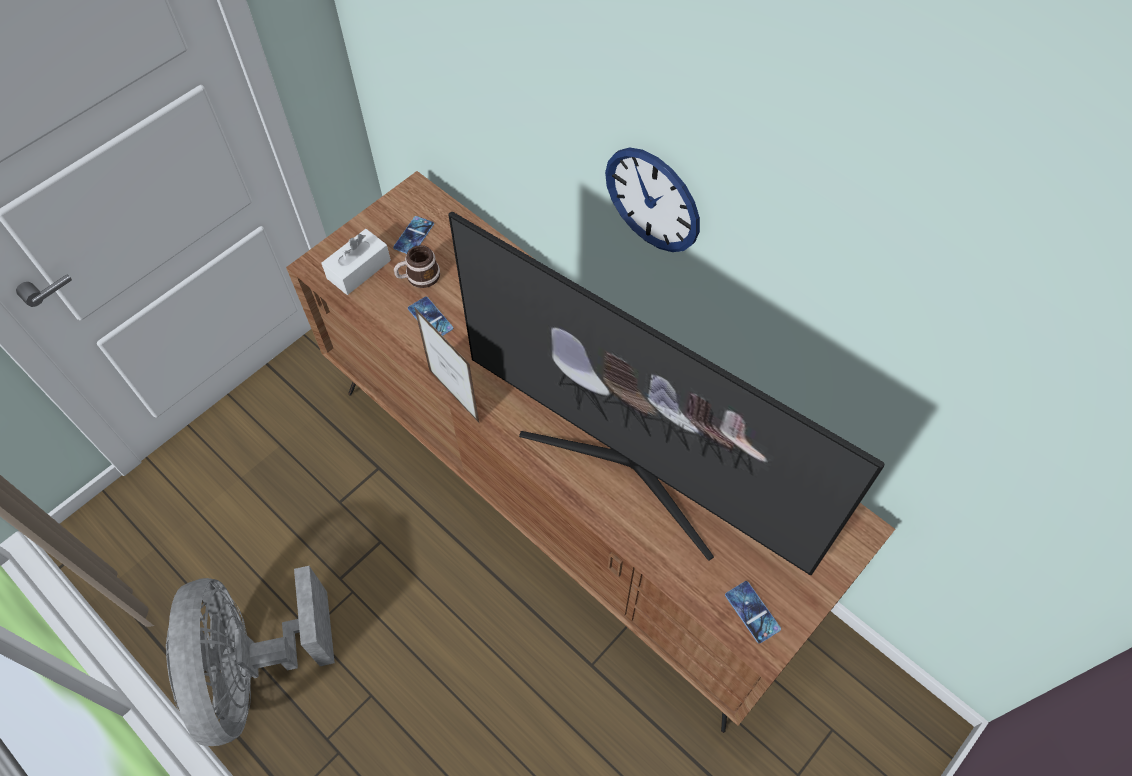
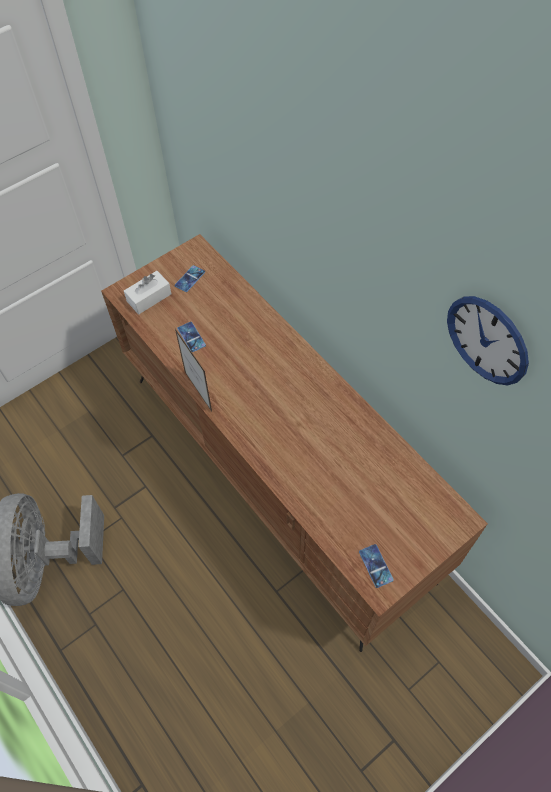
camera: 10 degrees right, 0 degrees up
mug [394,245,440,288] -> none
television [449,212,885,575] -> none
wall clock [605,147,700,252] -> wall clock moved to [447,296,529,385]

